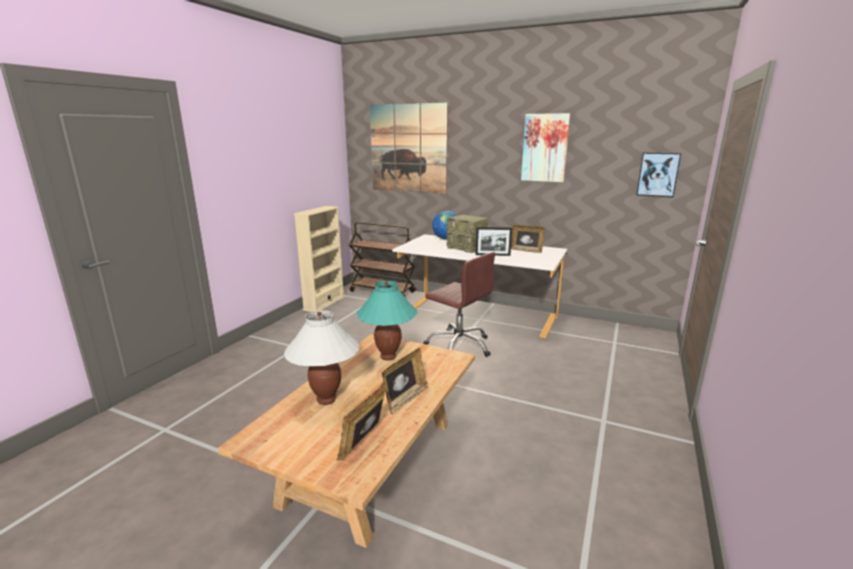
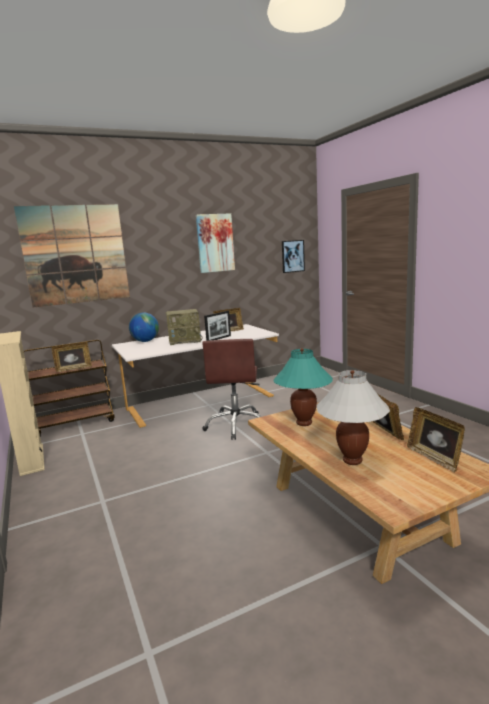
camera: 50 degrees left, 5 degrees down
brown office chair [423,252,495,357] -> brown office chair turned 105 degrees clockwise [202,339,262,440]
none -> picture frame [52,342,92,372]

